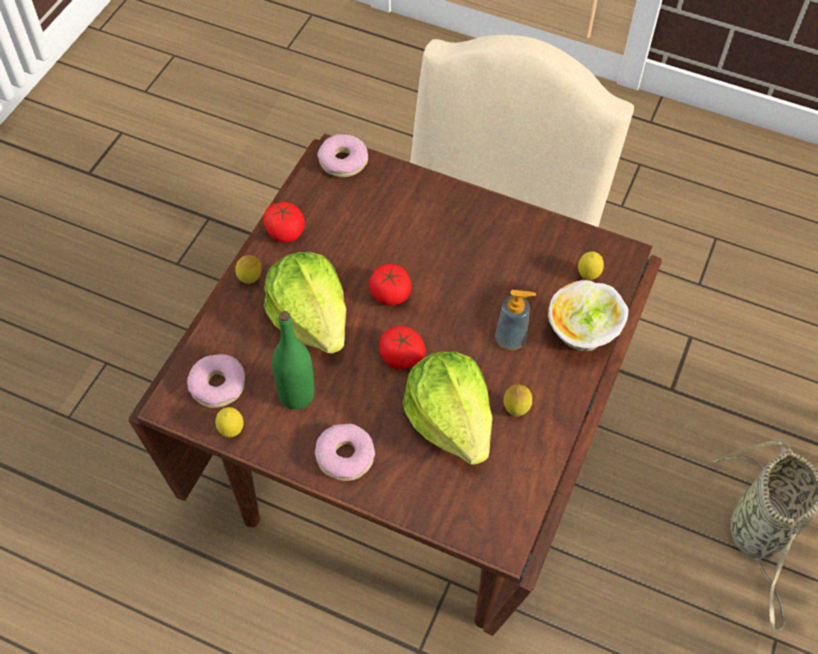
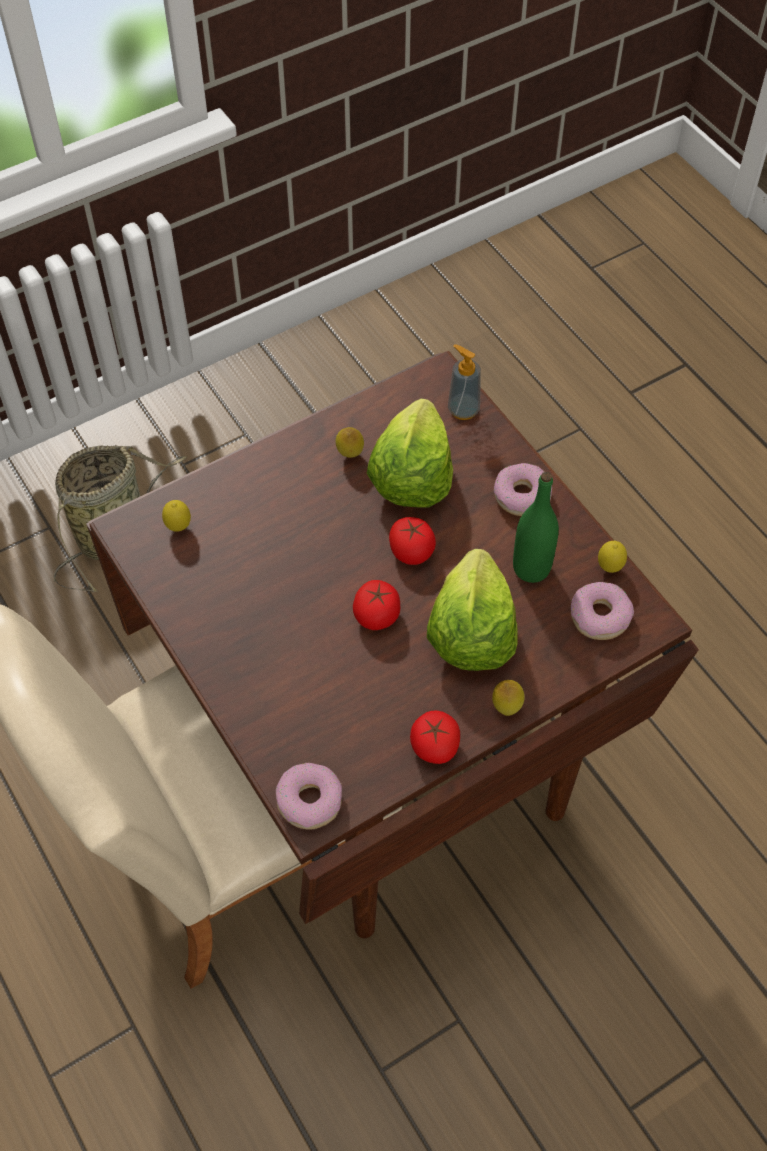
camera: 145 degrees left, 0 degrees up
soap dispenser [495,290,536,351] -> soap dispenser moved to [448,344,481,420]
bowl [548,280,628,351] -> none

